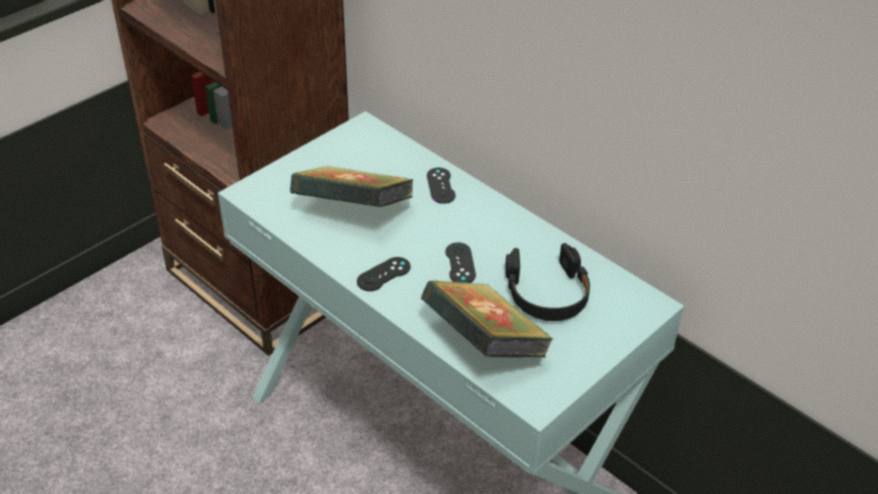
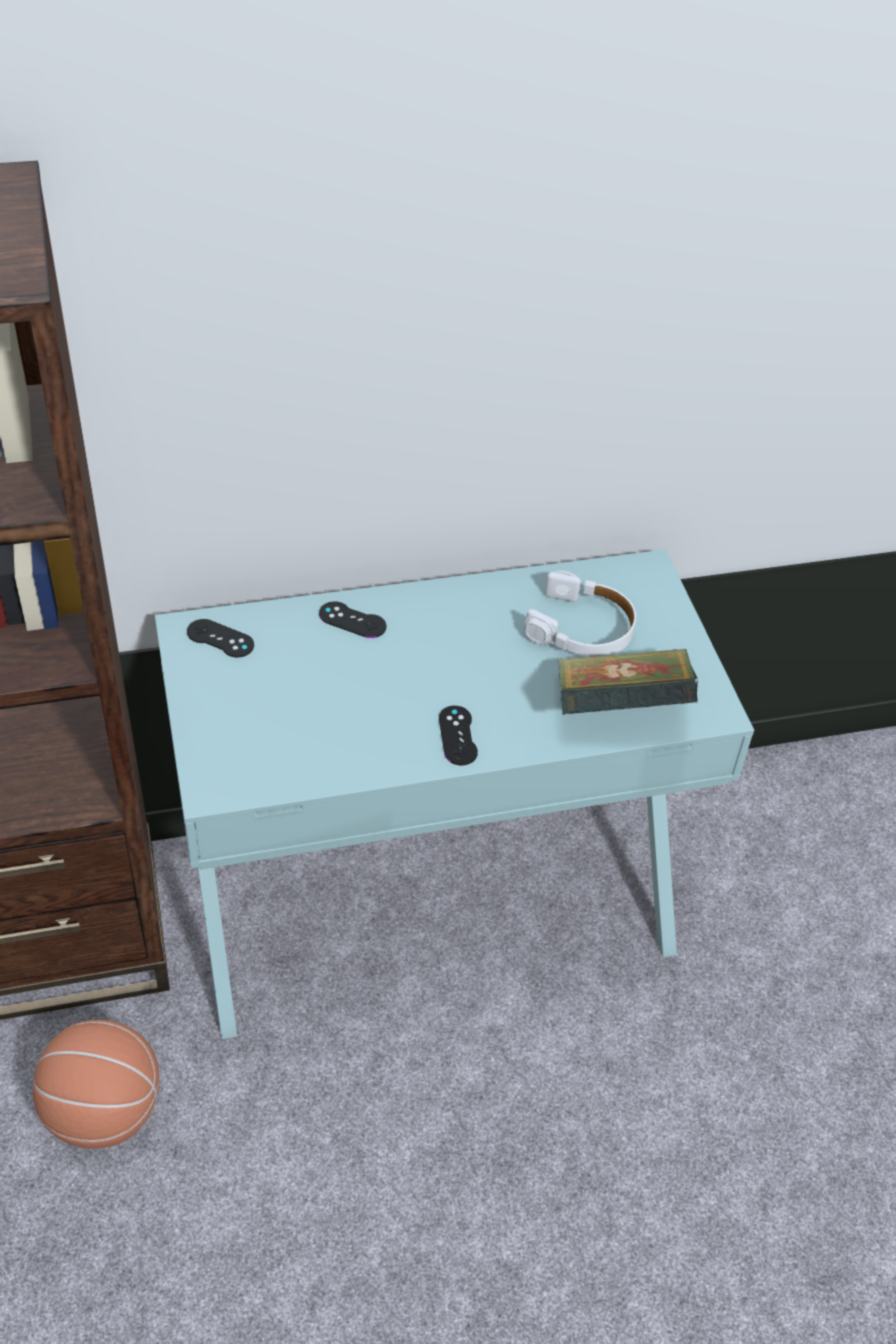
camera: 60 degrees left, 5 degrees up
book [290,166,414,207] -> none
black game controller [445,242,476,283] -> black game controller moved to [187,619,254,658]
black headphones [505,243,590,321] -> white headphones [525,570,636,657]
none -> basketball [33,1019,159,1149]

